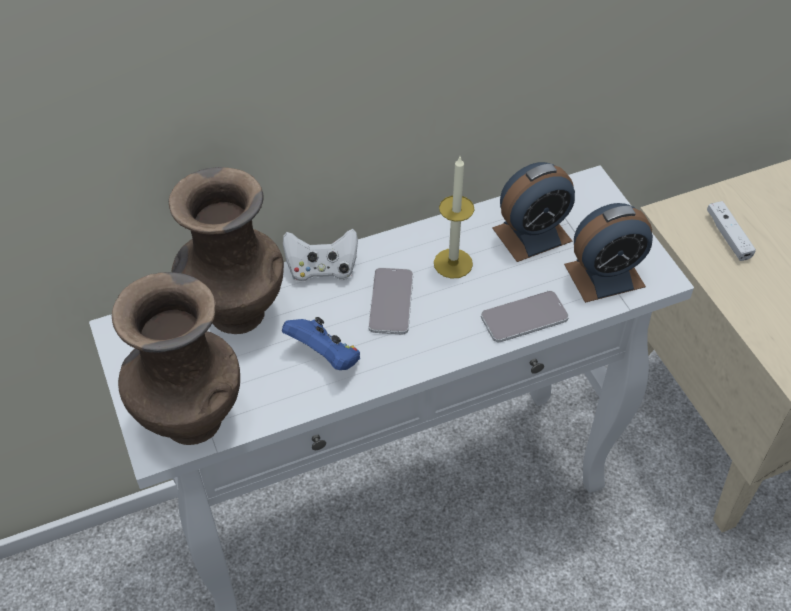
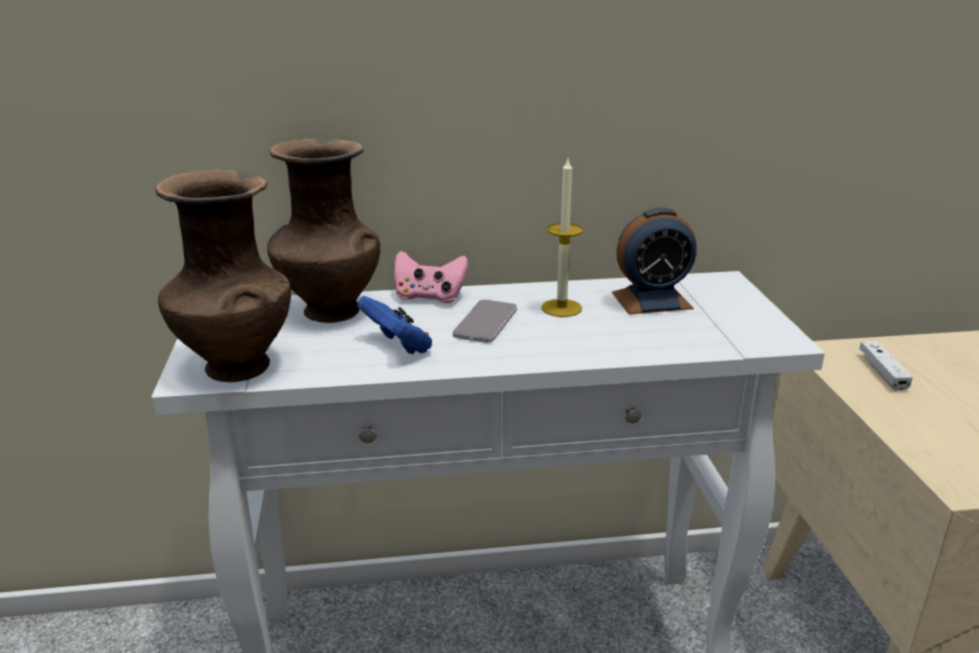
camera: 15 degrees right, 25 degrees down
white game controller [283,229,358,282] -> pink game controller [394,251,468,303]
phone [481,291,569,342] -> none
alarm clock [564,203,653,303] -> none

